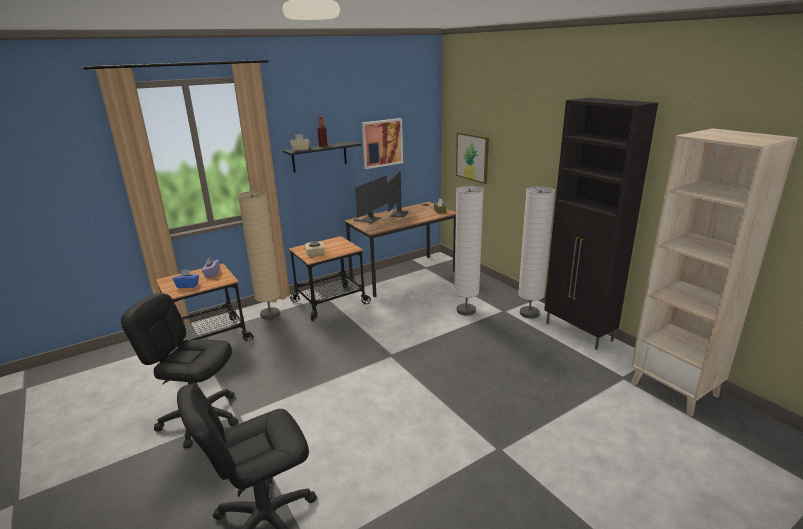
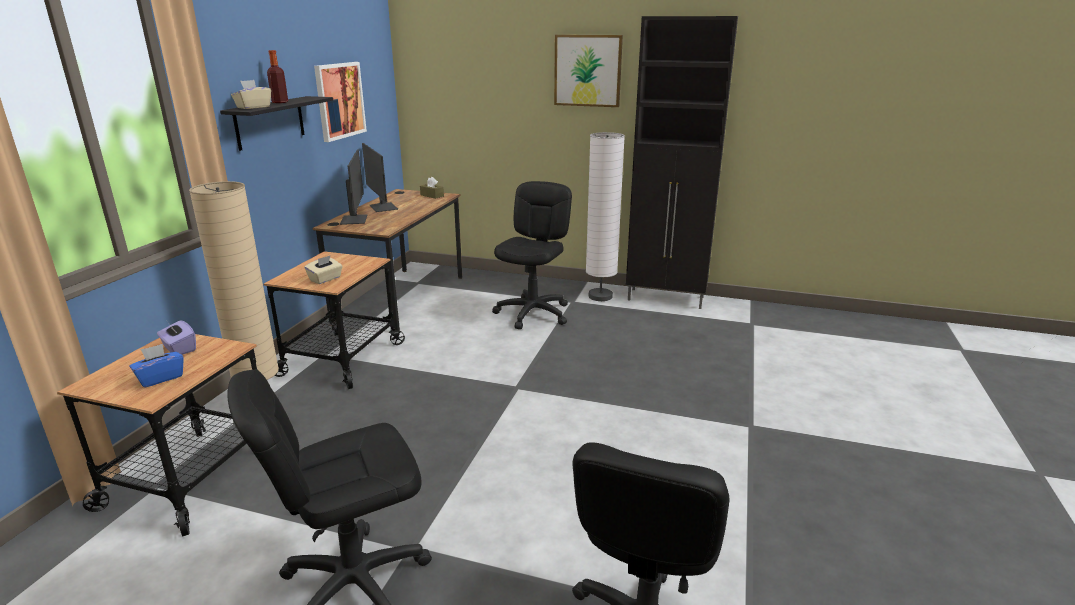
camera: 40 degrees left, 0 degrees up
white floor lamp [454,186,484,316] -> black office chair [492,181,572,329]
picture [456,132,489,184] -> picture moved to [554,35,623,107]
beige bookcase [631,128,798,417] -> none

